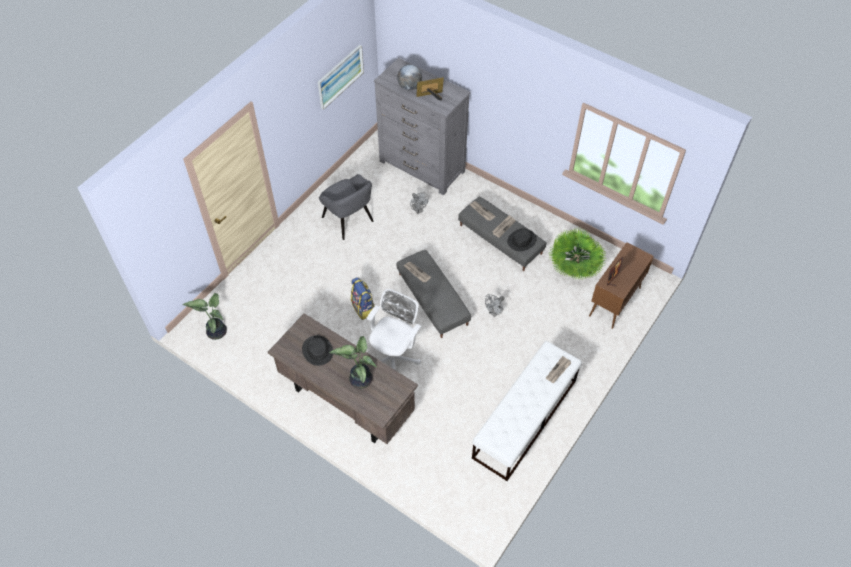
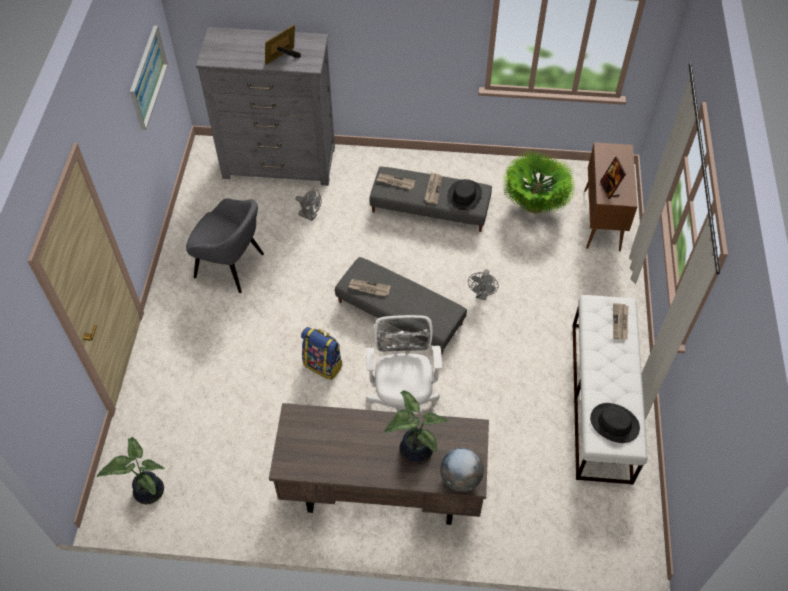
camera: 30 degrees left, 0 degrees up
black hat [302,335,333,366] -> black hat moved to [590,403,640,443]
globe [397,65,422,90] -> globe moved to [440,448,484,492]

